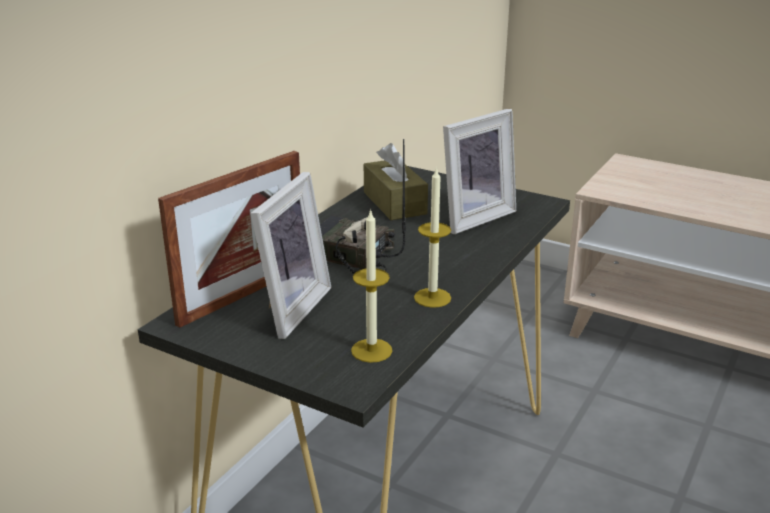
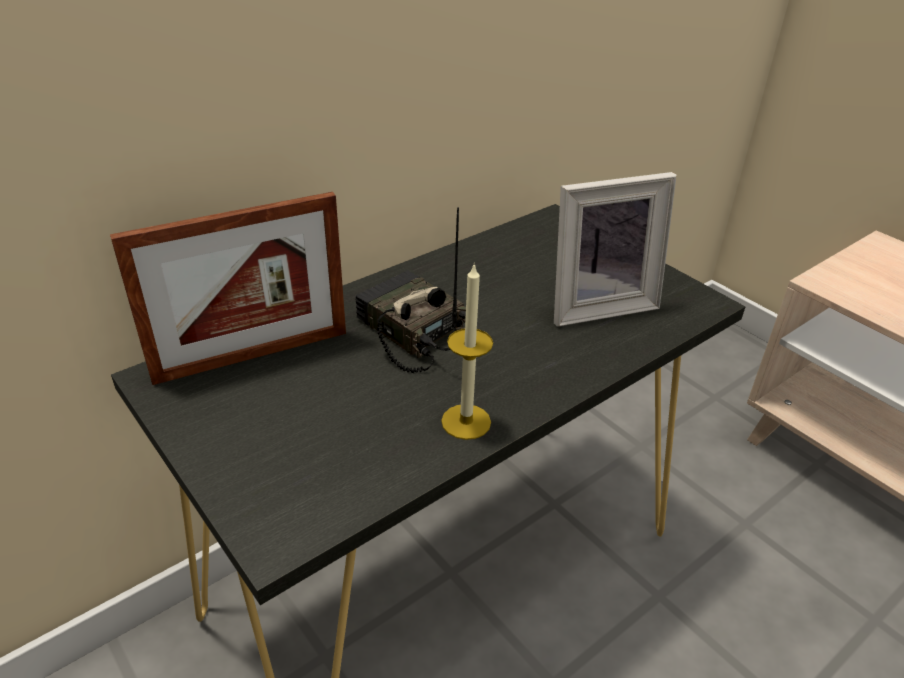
camera: 20 degrees right, 10 degrees up
picture frame [251,172,332,339] -> none
candle [351,209,393,363] -> none
brown tissue box [364,143,428,220] -> none

